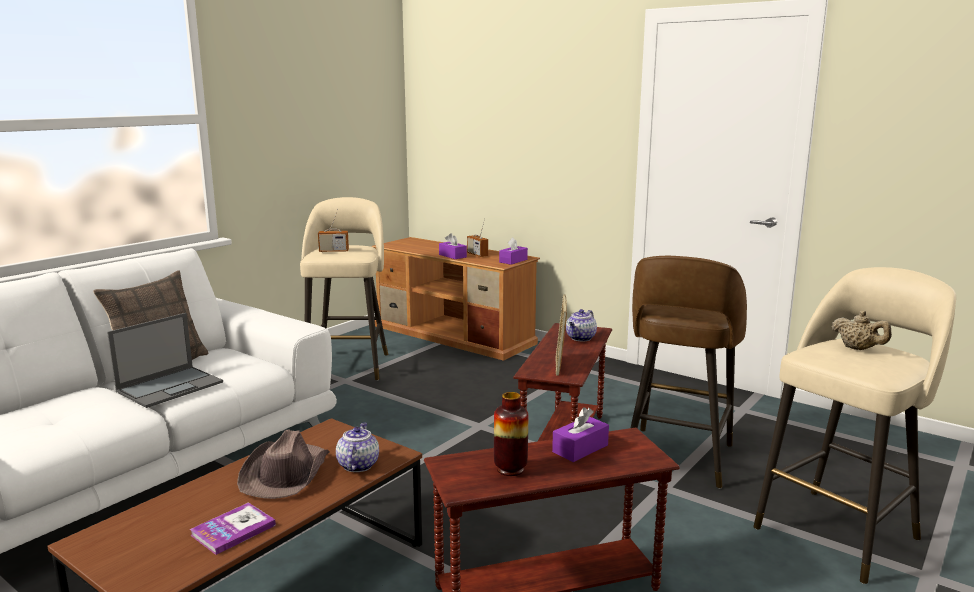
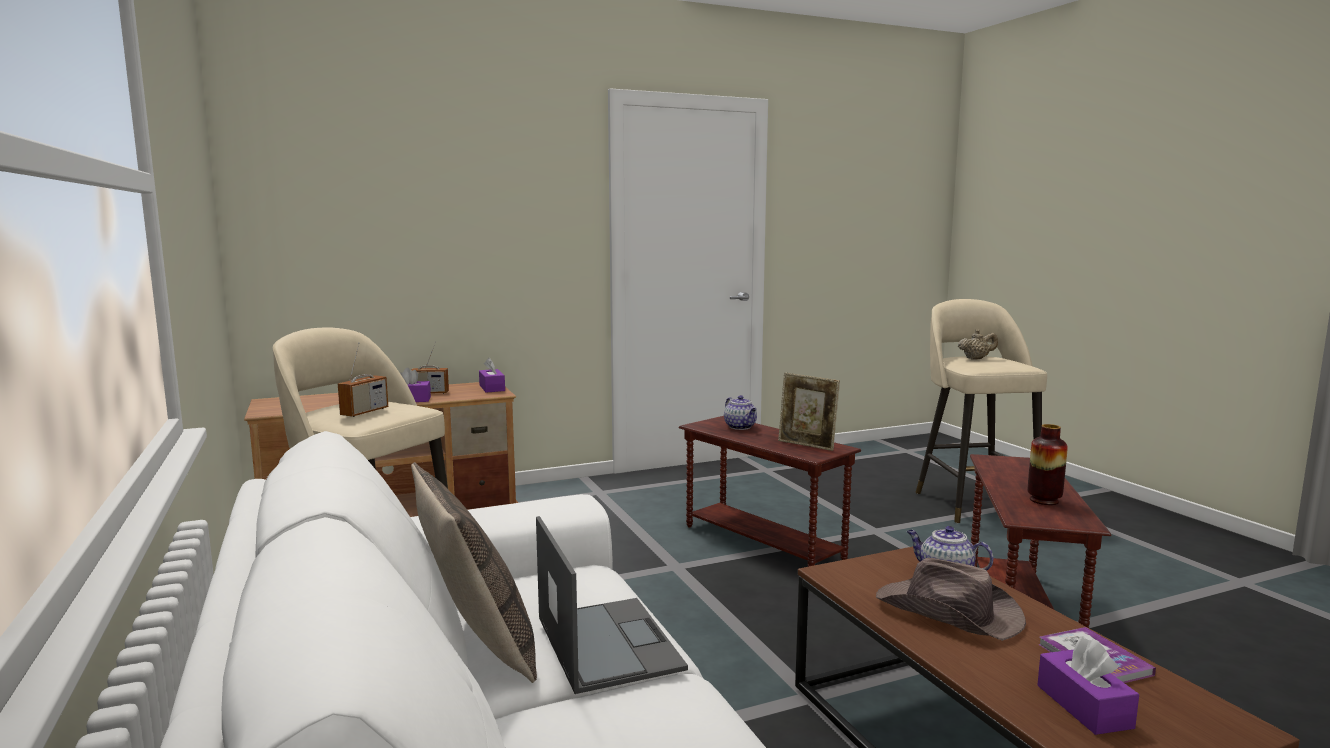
camera: 60 degrees left, 5 degrees down
purple tissue box [552,407,609,462] -> purple tissue box moved to [1037,637,1139,735]
brown stool [631,256,747,489] -> none

